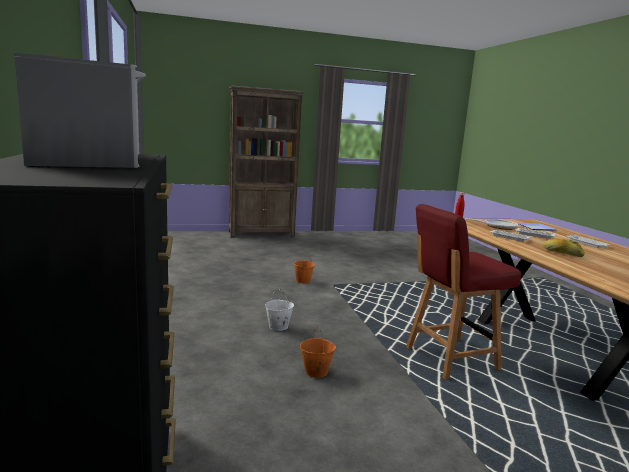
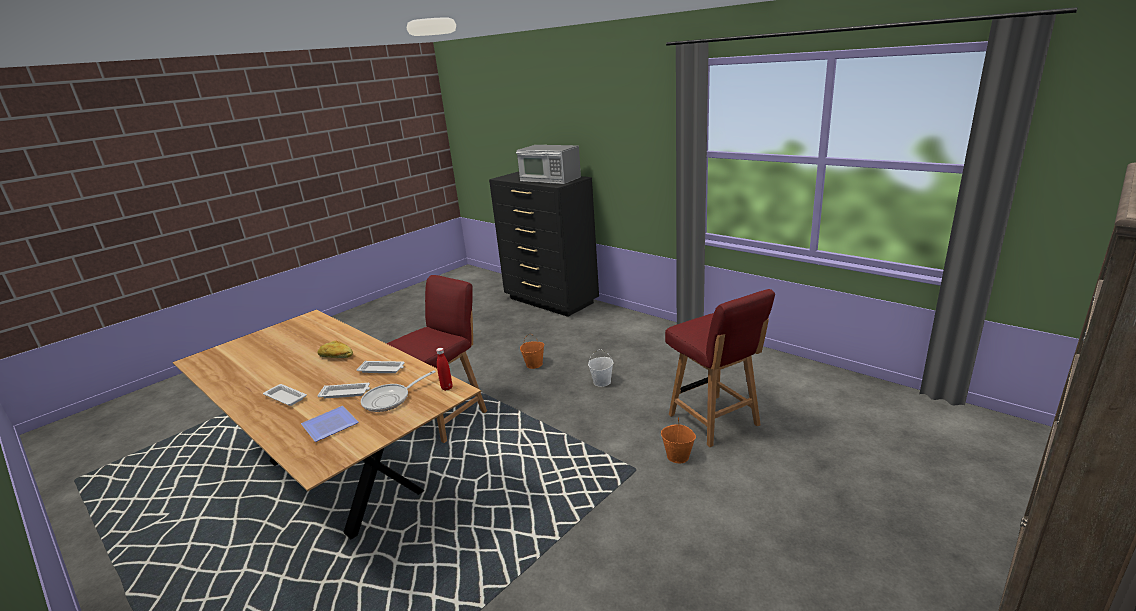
camera: 150 degrees right, 10 degrees up
none -> red chair [665,289,775,447]

